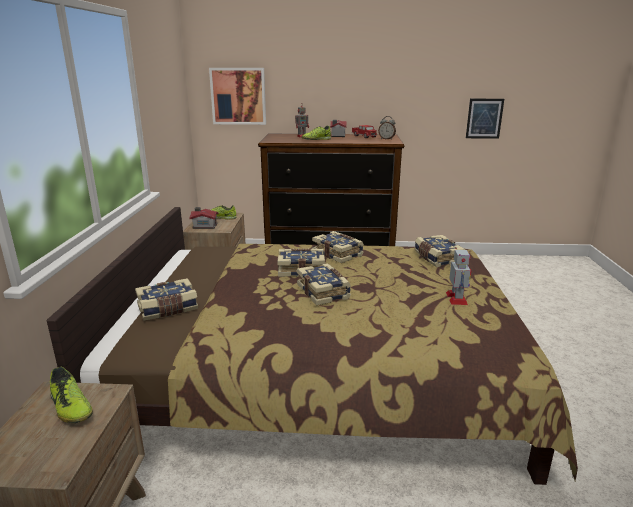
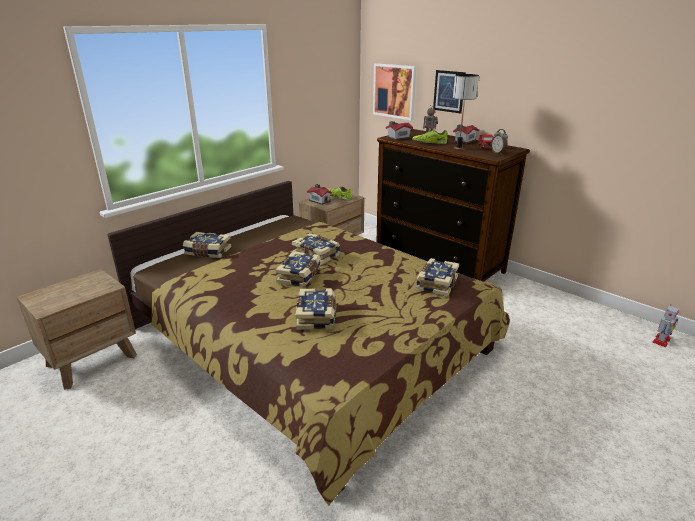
camera: 40 degrees right, 5 degrees up
shoe [50,367,93,423] -> none
book [312,231,364,263] -> book moved to [296,288,336,330]
toy robot [446,248,471,305] -> toy robot moved to [652,304,679,348]
picture [466,99,504,139] -> picture moved to [433,70,466,114]
none -> toy house [386,121,413,140]
none -> table lamp [453,74,479,150]

